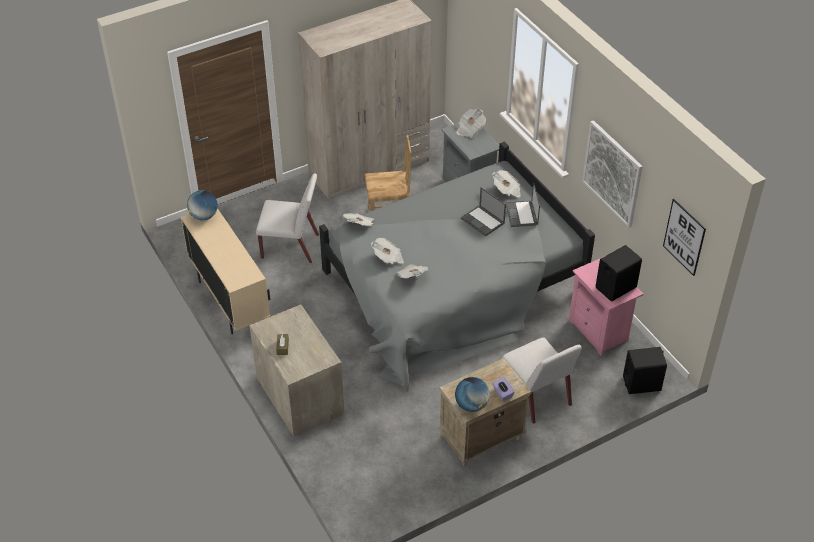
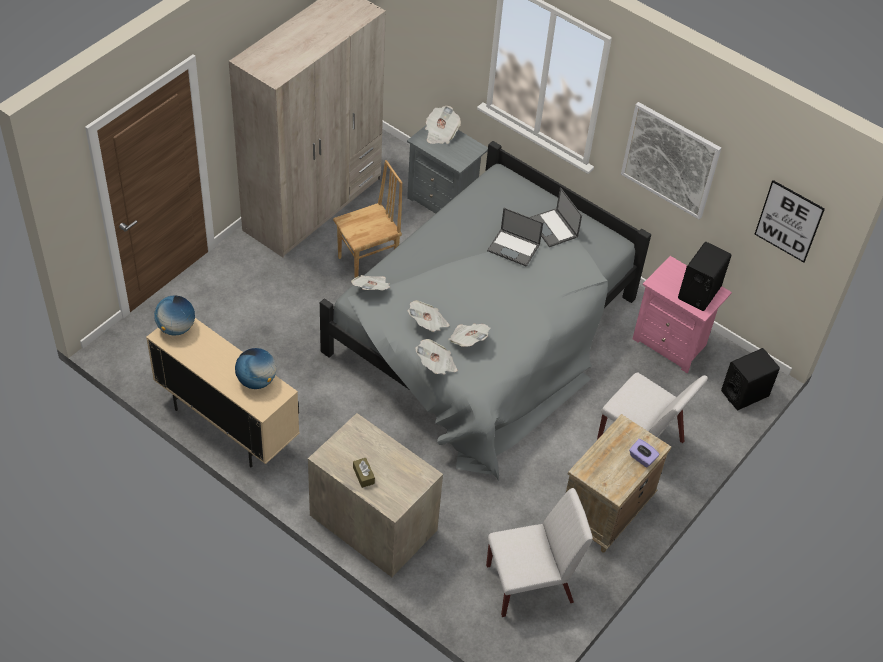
camera: 25 degrees left, 5 degrees up
white chair [256,173,319,263] -> white chair moved to [486,488,593,617]
globe [455,377,490,412] -> globe moved to [235,348,276,389]
newspaper [492,170,521,197] -> newspaper moved to [415,339,457,375]

